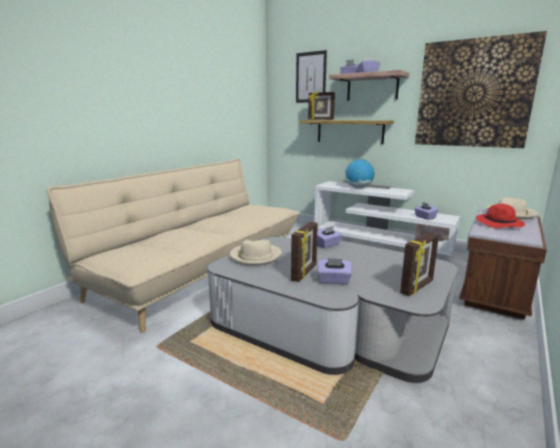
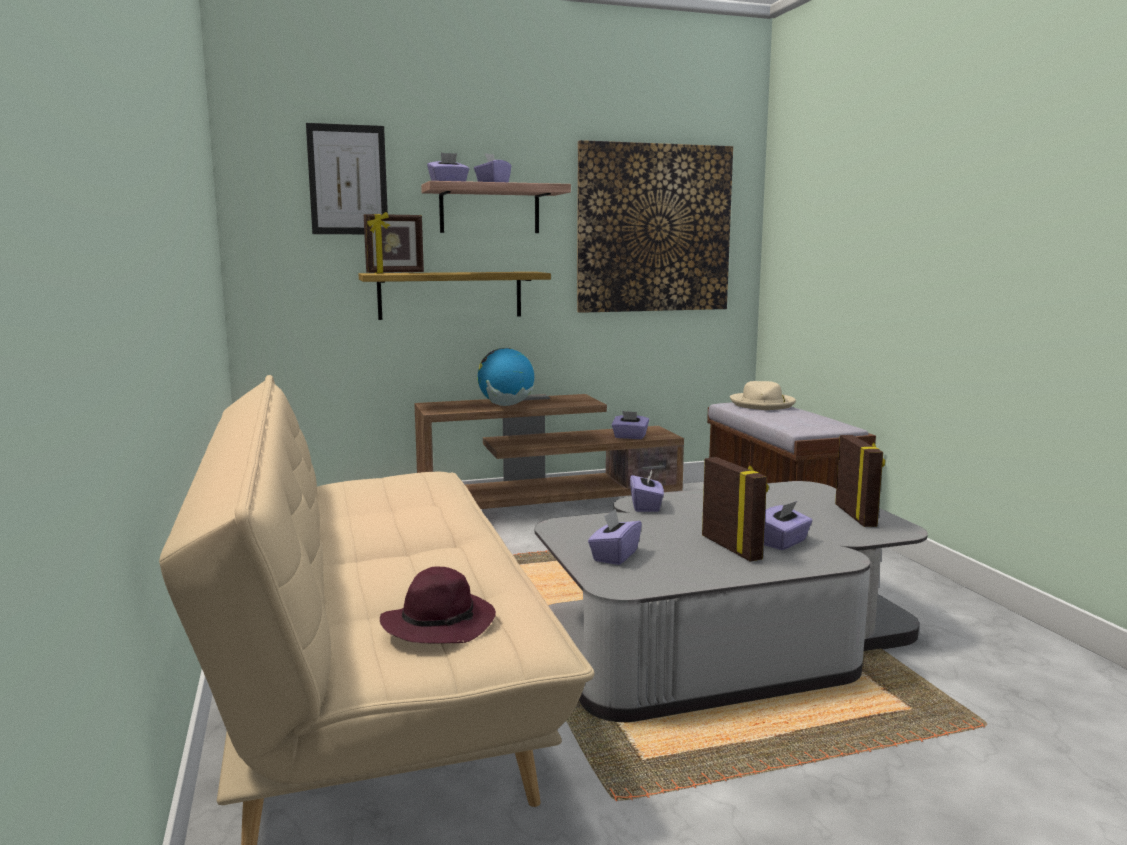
camera: 50 degrees left, 5 degrees down
beige hat [230,240,282,266] -> purple tissue box [588,509,642,565]
white tv stand [314,181,460,256] -> brown tv stand [414,394,684,509]
red hat [476,204,525,228] -> none
none -> purple hat [380,566,496,644]

